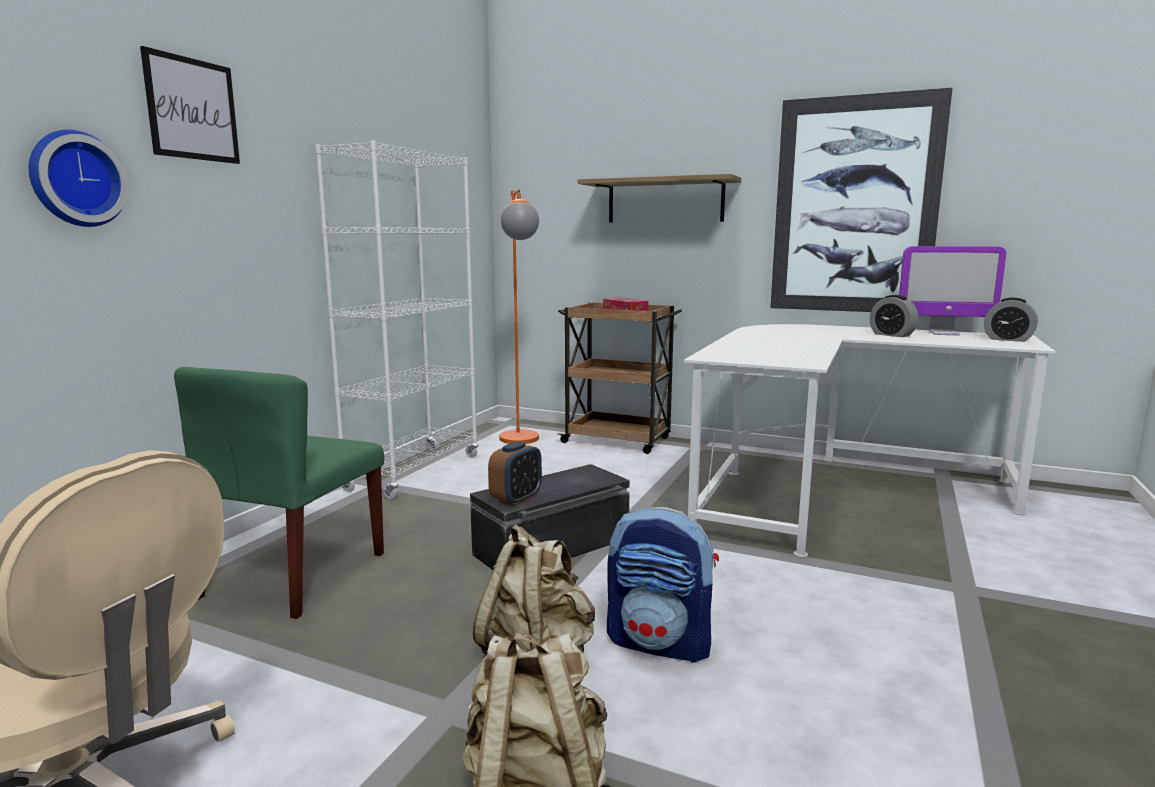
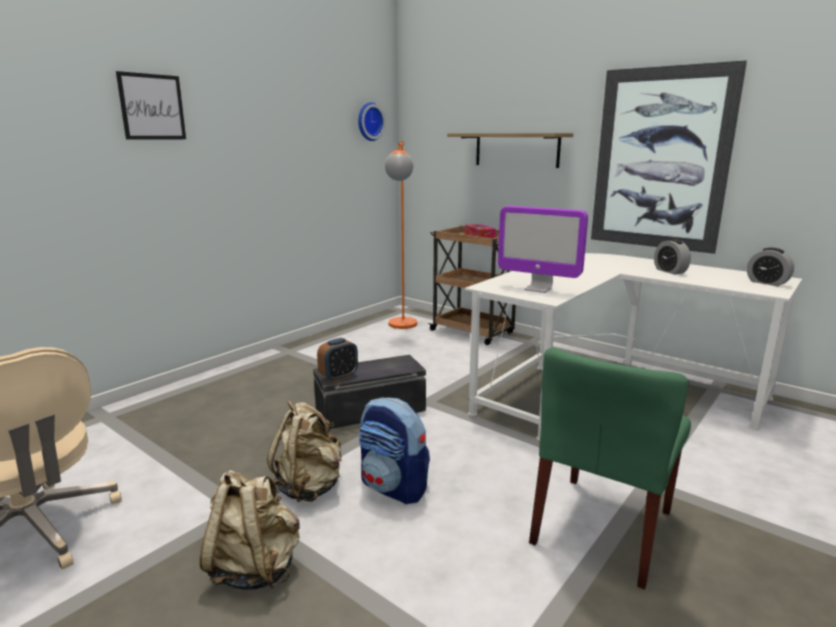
camera: 15 degrees right, 5 degrees up
wall clock [29,130,129,227] -> wall clock moved to [358,102,385,141]
green chair [174,367,384,619] -> green chair moved to [529,347,691,590]
white bookcase [315,140,479,500] -> none
monitor [899,246,1006,335] -> monitor moved to [498,206,588,293]

